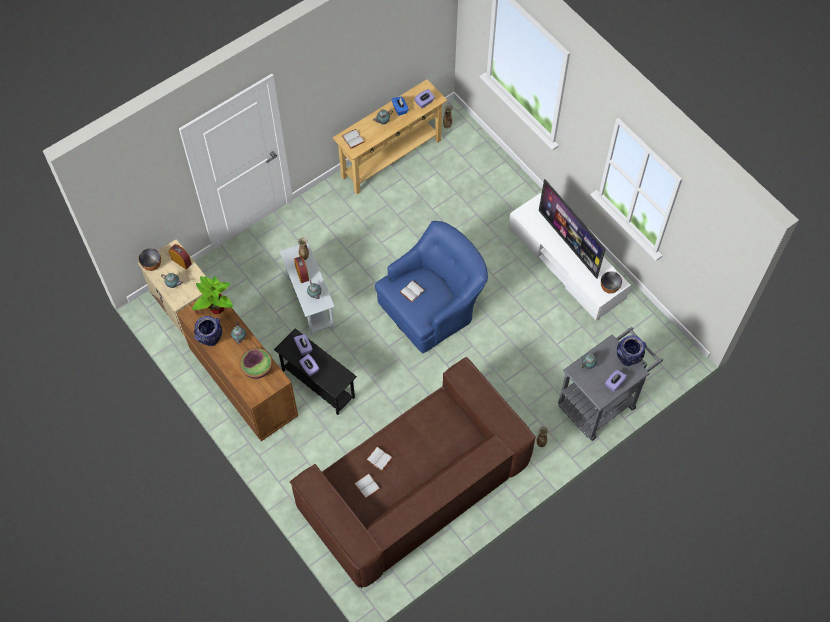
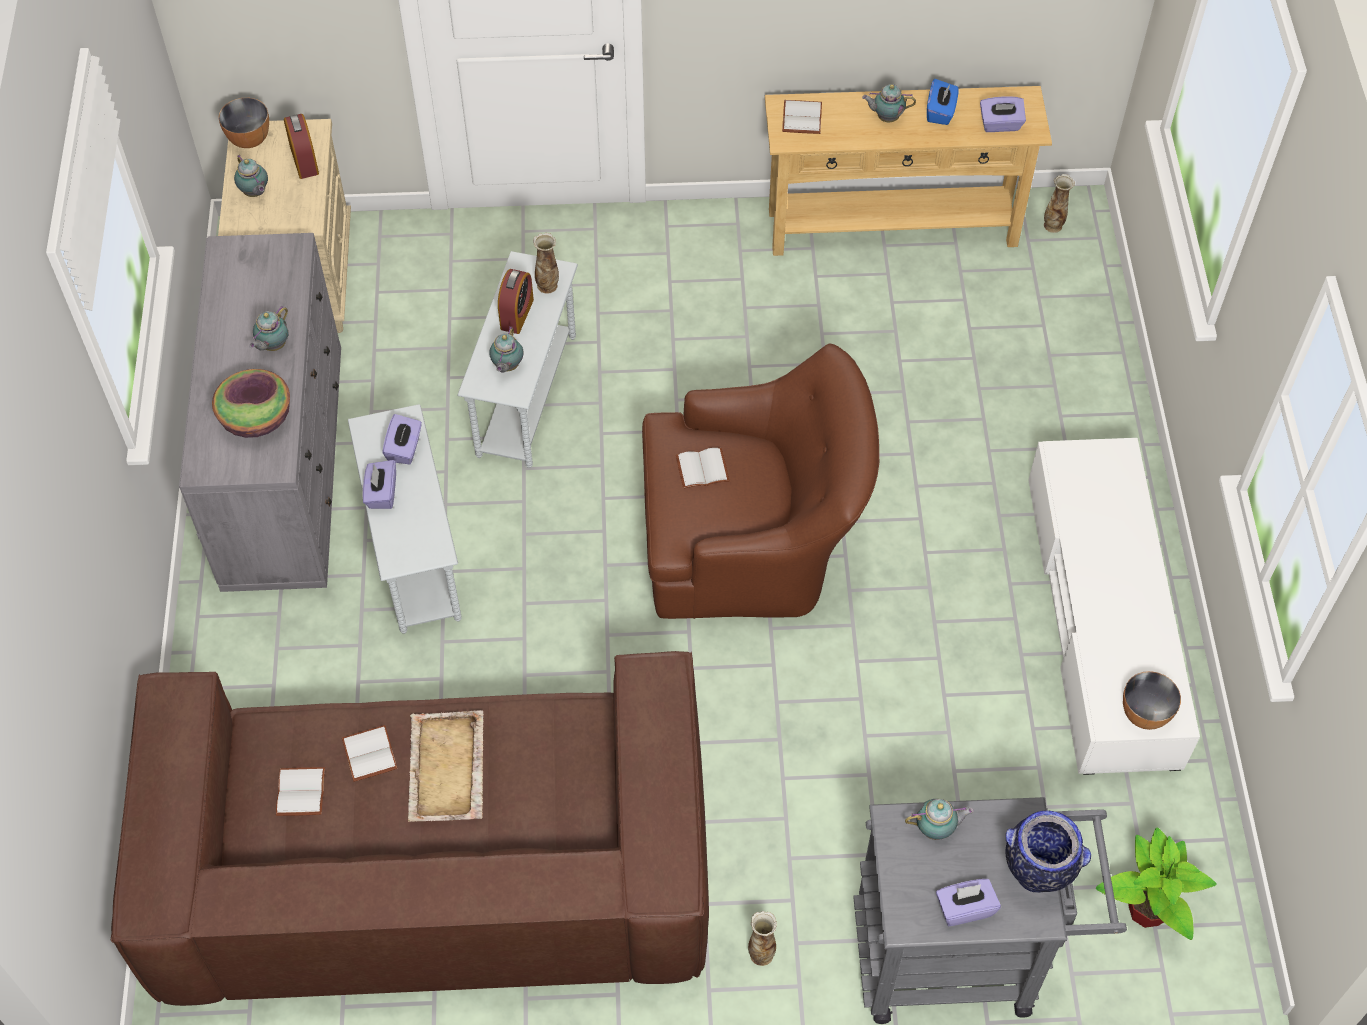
camera: 35 degrees right, 5 degrees down
brown dresser [177,299,298,441] -> grey dresser [179,233,341,592]
potted plant [192,276,233,314] -> potted plant moved to [1096,828,1217,940]
vase [194,316,222,346] -> none
black side table [274,328,357,415] -> white side table [348,404,461,634]
blue armchair [375,221,488,353] -> brown armchair [642,343,879,619]
television [539,179,606,279] -> none
none -> beige tray [408,710,484,822]

